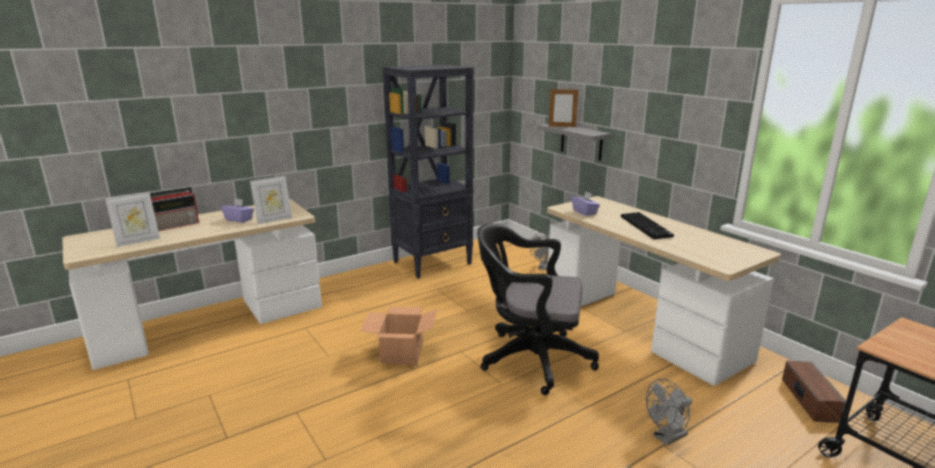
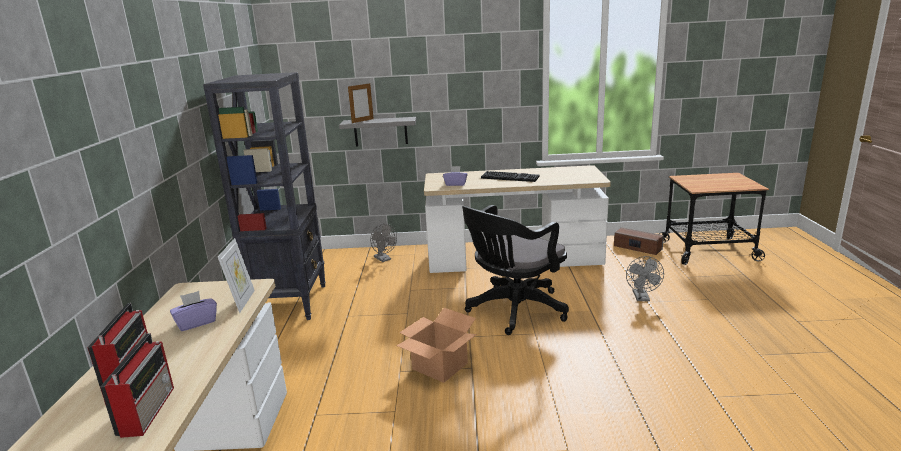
camera: 55 degrees left, 0 degrees up
picture frame [105,192,160,247] -> radio [100,333,174,438]

